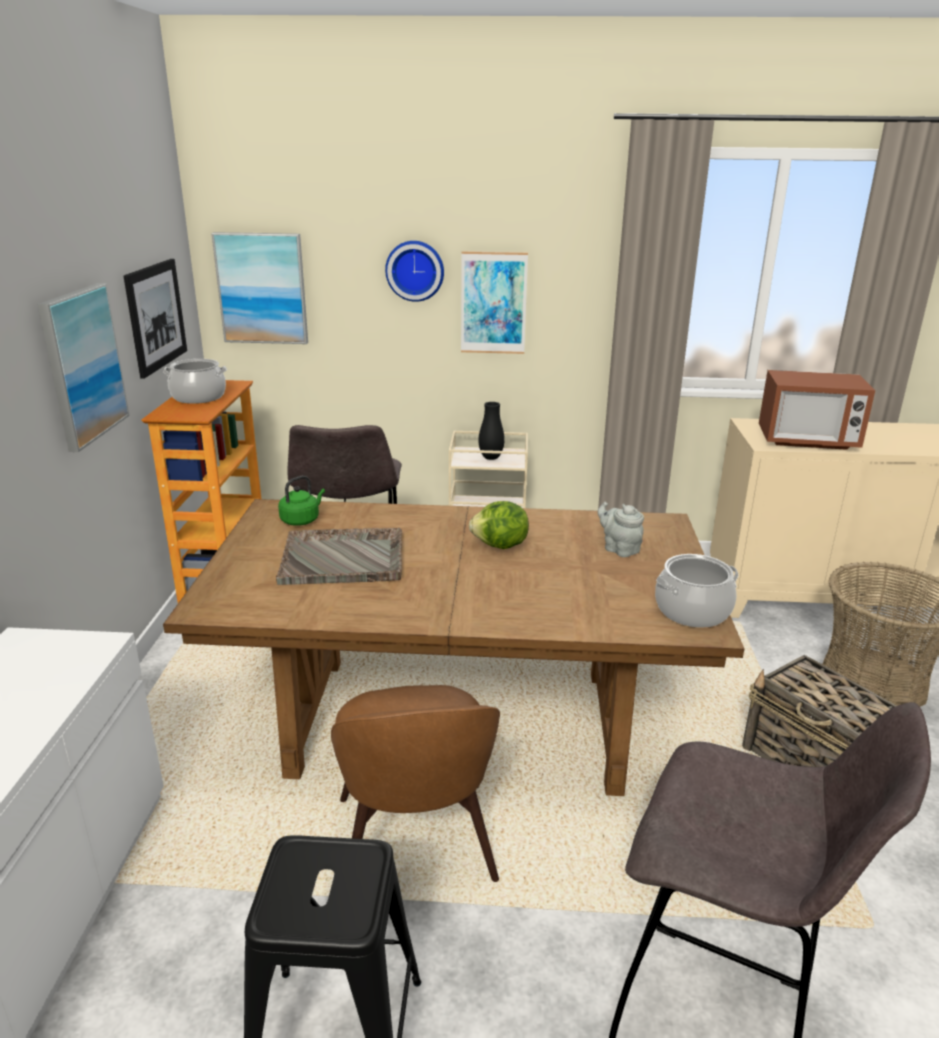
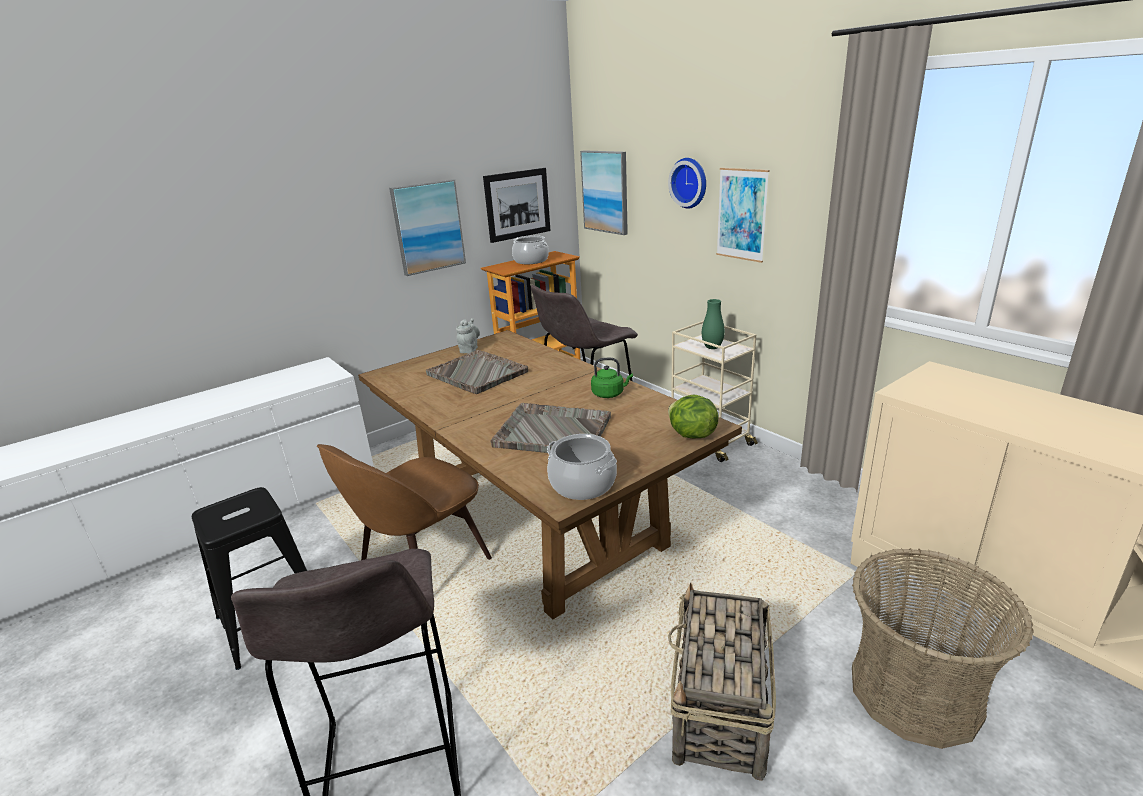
camera: 50 degrees right, 0 degrees up
green kettle [278,475,325,526] -> green kettle moved to [591,358,633,398]
lettuce [469,501,529,549] -> lettuce moved to [668,395,719,439]
black vase [478,402,505,460] -> green vase [702,299,725,349]
grey teapot [598,502,644,557] -> grey teapot moved to [456,318,480,353]
microwave [759,370,875,450] -> none
none -> grey tray [491,403,611,453]

